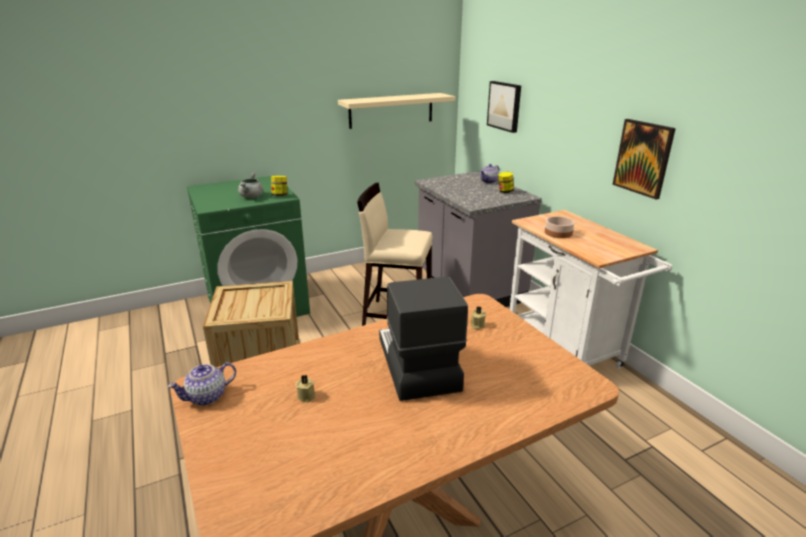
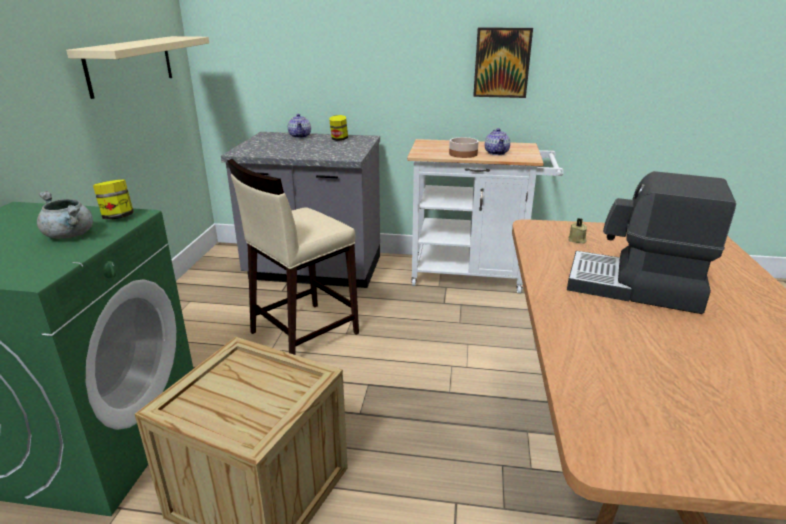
camera: 55 degrees left, 0 degrees up
teapot [167,362,236,406] -> teapot moved to [485,128,510,155]
beige candle [296,375,316,402] -> none
picture [487,81,521,133] -> none

